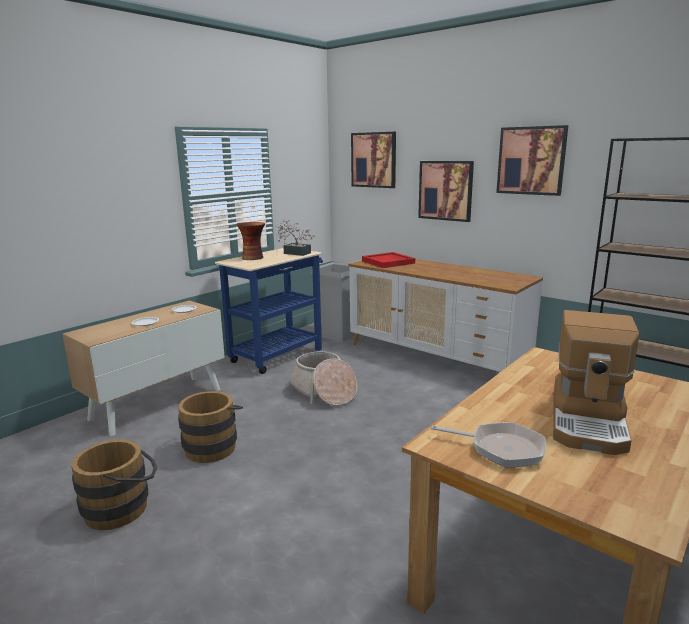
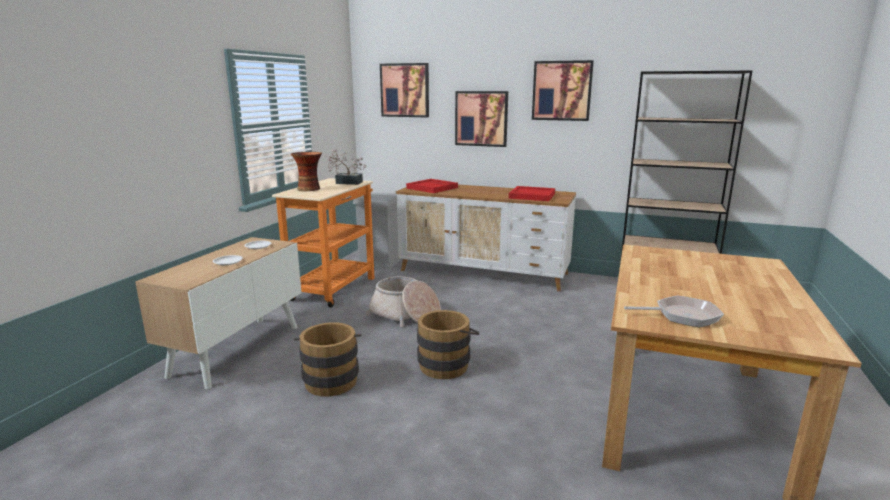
camera: 20 degrees left, 0 degrees up
brown bucket [71,439,157,530] -> brown bucket moved to [417,310,479,379]
blue cart [215,248,323,374] -> orange cart [272,178,374,307]
coffee machine [553,310,640,455] -> none
none -> red tray [509,186,555,201]

